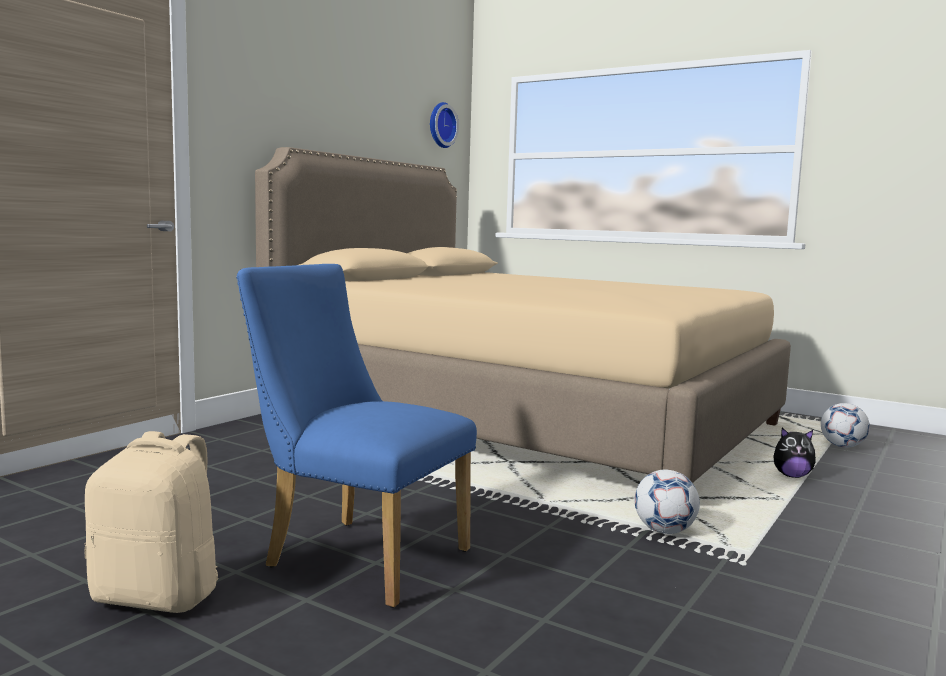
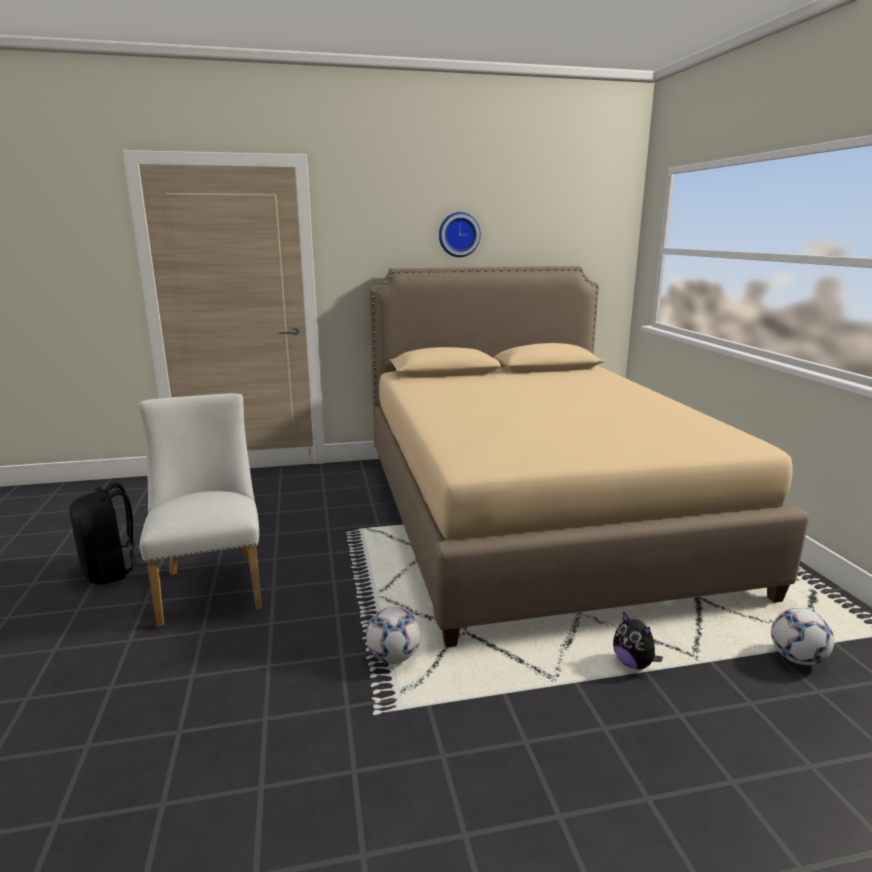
camera: 45 degrees right, 10 degrees up
beige backpack [84,431,219,613] -> black backpack [69,483,147,584]
blue chair [236,264,477,608] -> white chair [138,393,262,627]
wall clock [430,102,459,148] -> wall clock moved to [439,212,481,257]

